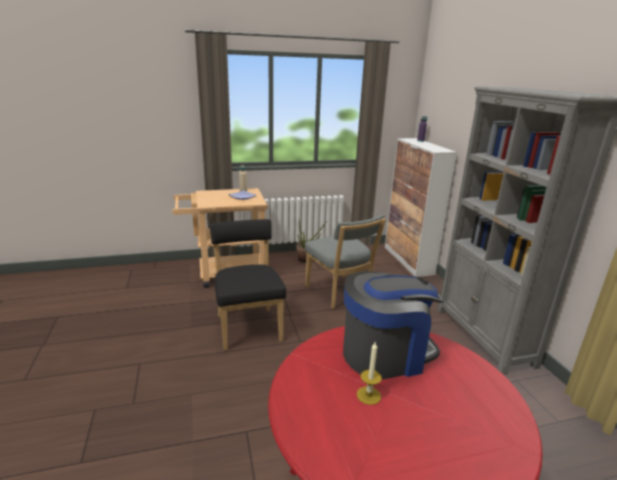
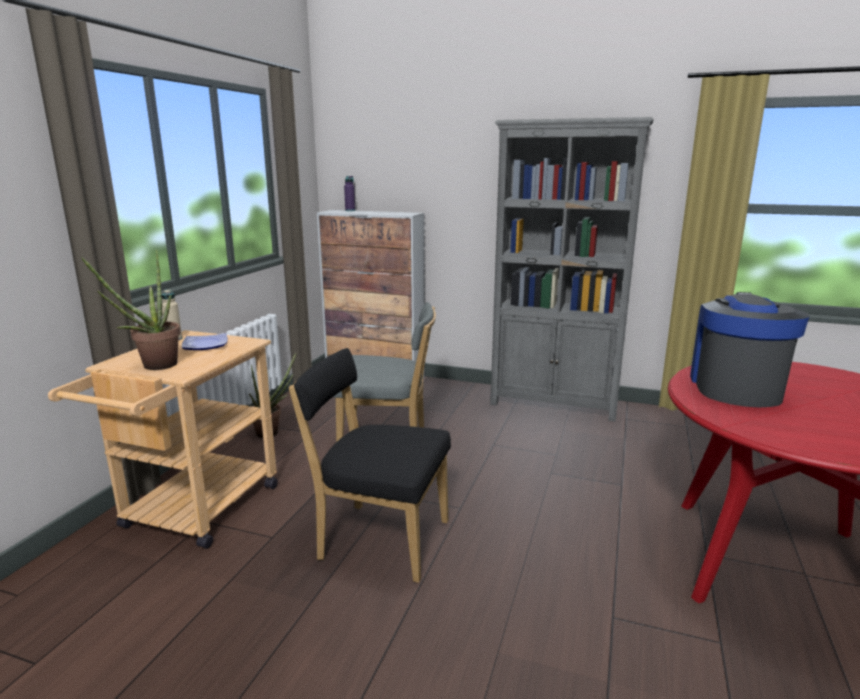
camera: 55 degrees left, 5 degrees down
candle [357,342,382,405] -> none
none -> potted plant [81,250,181,370]

